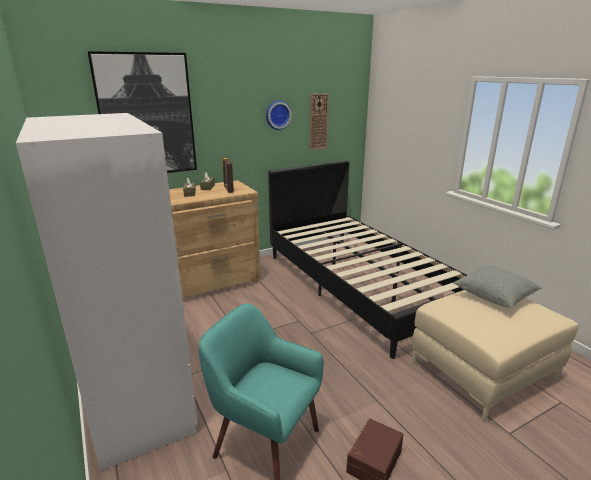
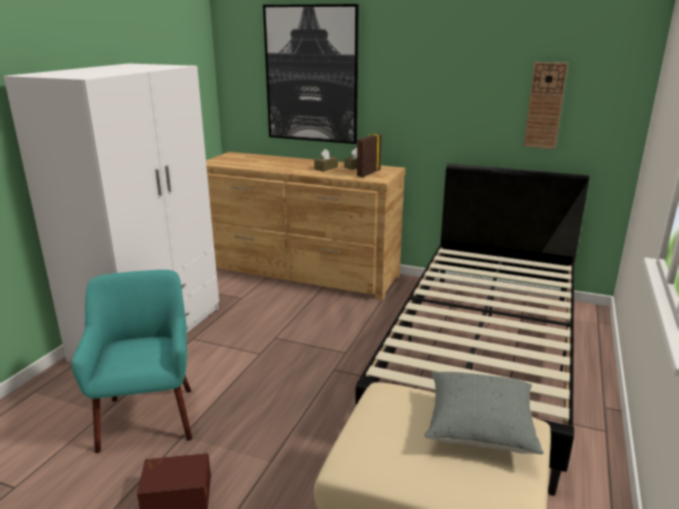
camera: 50 degrees right, 0 degrees up
wall clock [266,100,292,130] -> none

